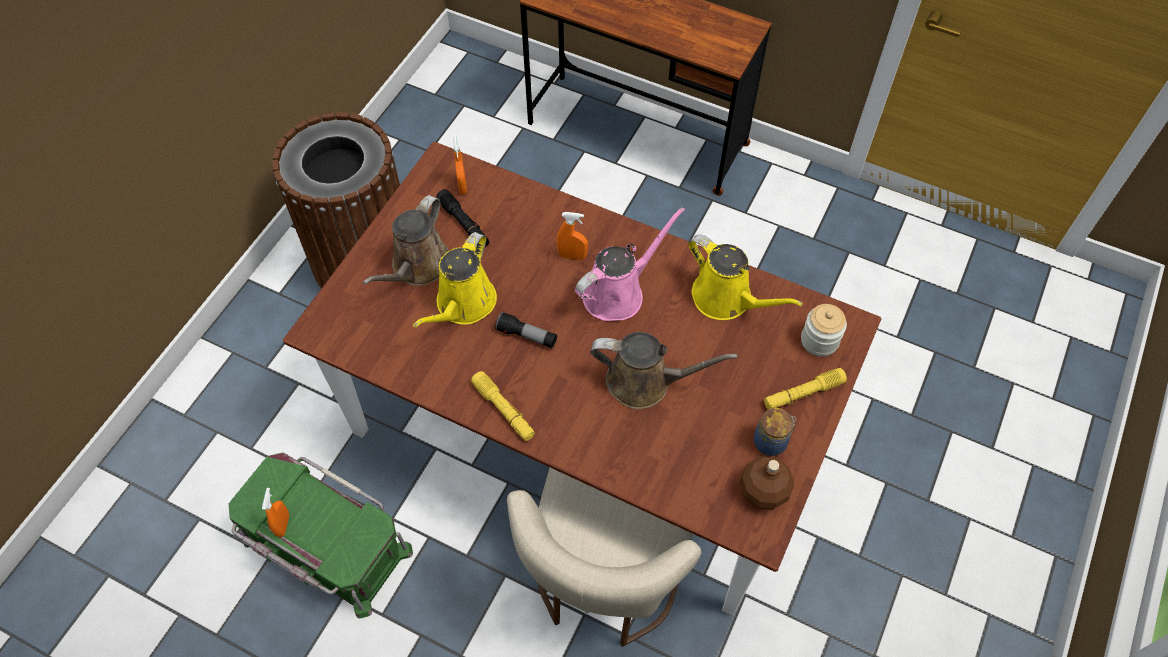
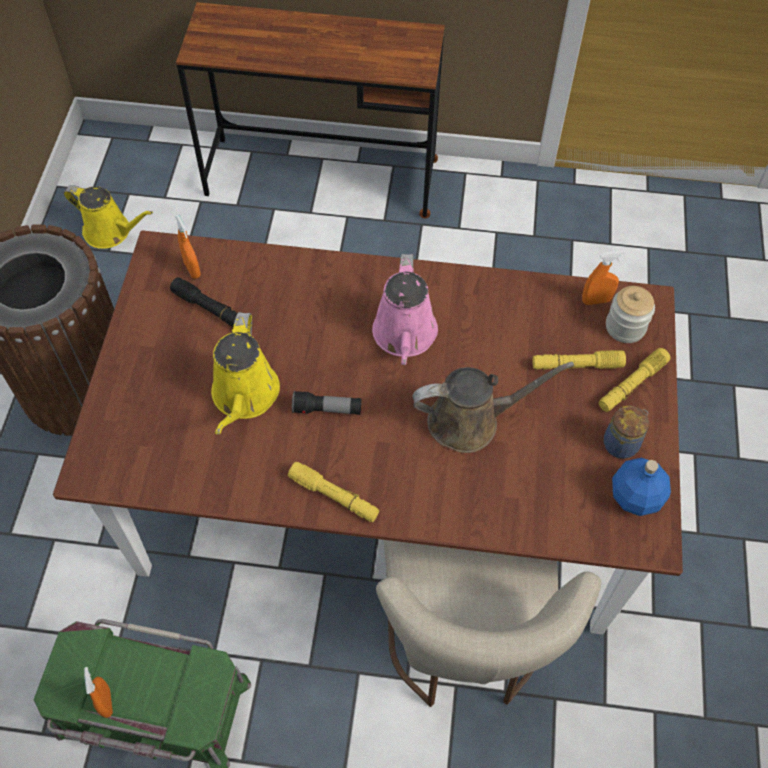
camera: 20 degrees left, 0 degrees up
brown watering can [363,195,449,286] -> none
orange spray bottle [557,212,588,260] -> orange spray bottle moved to [582,250,625,305]
pink watering can [575,207,685,321] -> pink watering can turned 150 degrees clockwise [372,254,438,365]
yellow watering can [688,234,803,320] -> yellow watering can moved to [64,185,153,249]
brown bottle [740,456,794,510] -> blue bottle [612,458,671,516]
none -> yellow flashlight [533,350,626,370]

